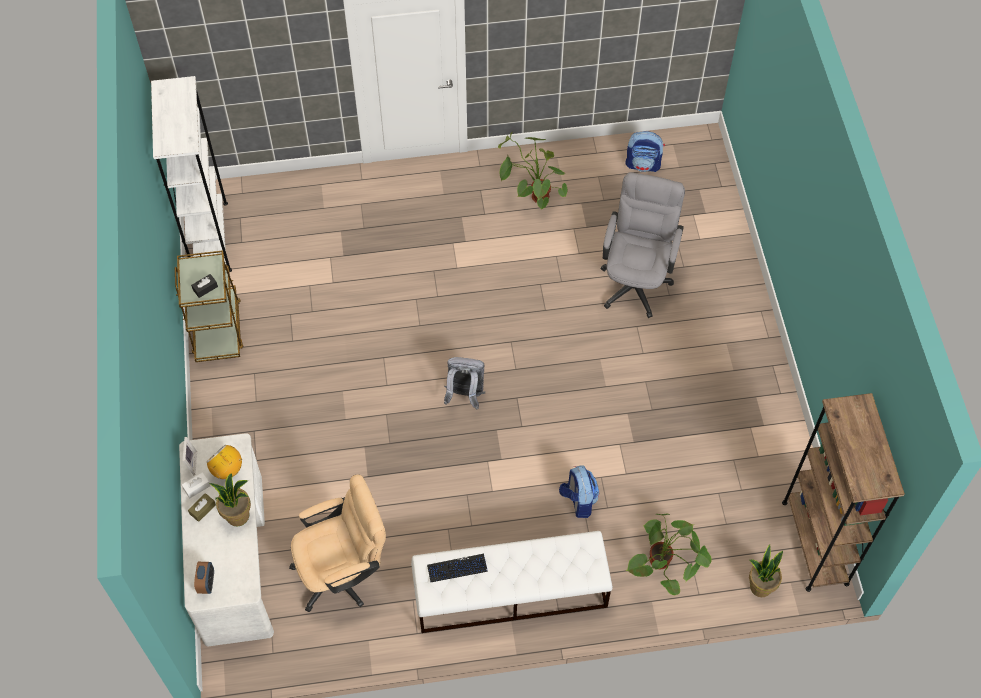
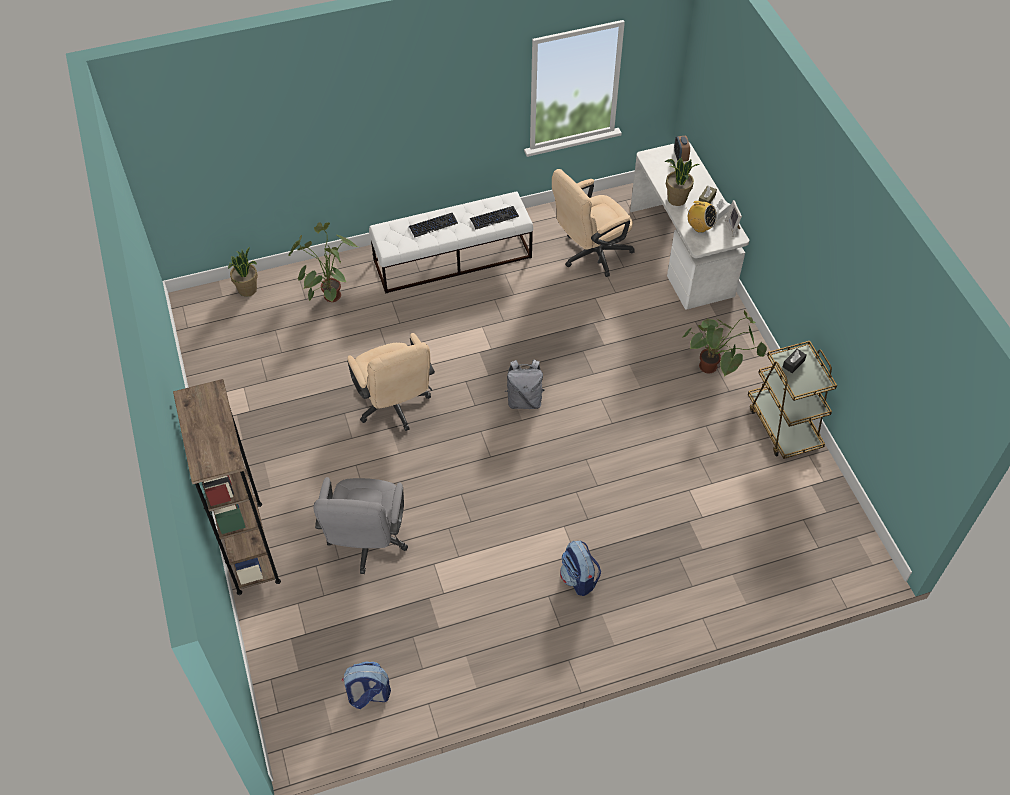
camera: 170 degrees right, 5 degrees down
white bookcase [151,76,232,272] -> none
potted plant [498,133,568,210] -> potted plant moved to [683,310,767,377]
backpack [559,465,599,518] -> backpack moved to [560,541,601,596]
brown bookcase [782,393,905,592] -> brown bookcase moved to [173,379,281,595]
none -> beige office chair [347,333,435,431]
none -> keyboard [409,213,458,238]

